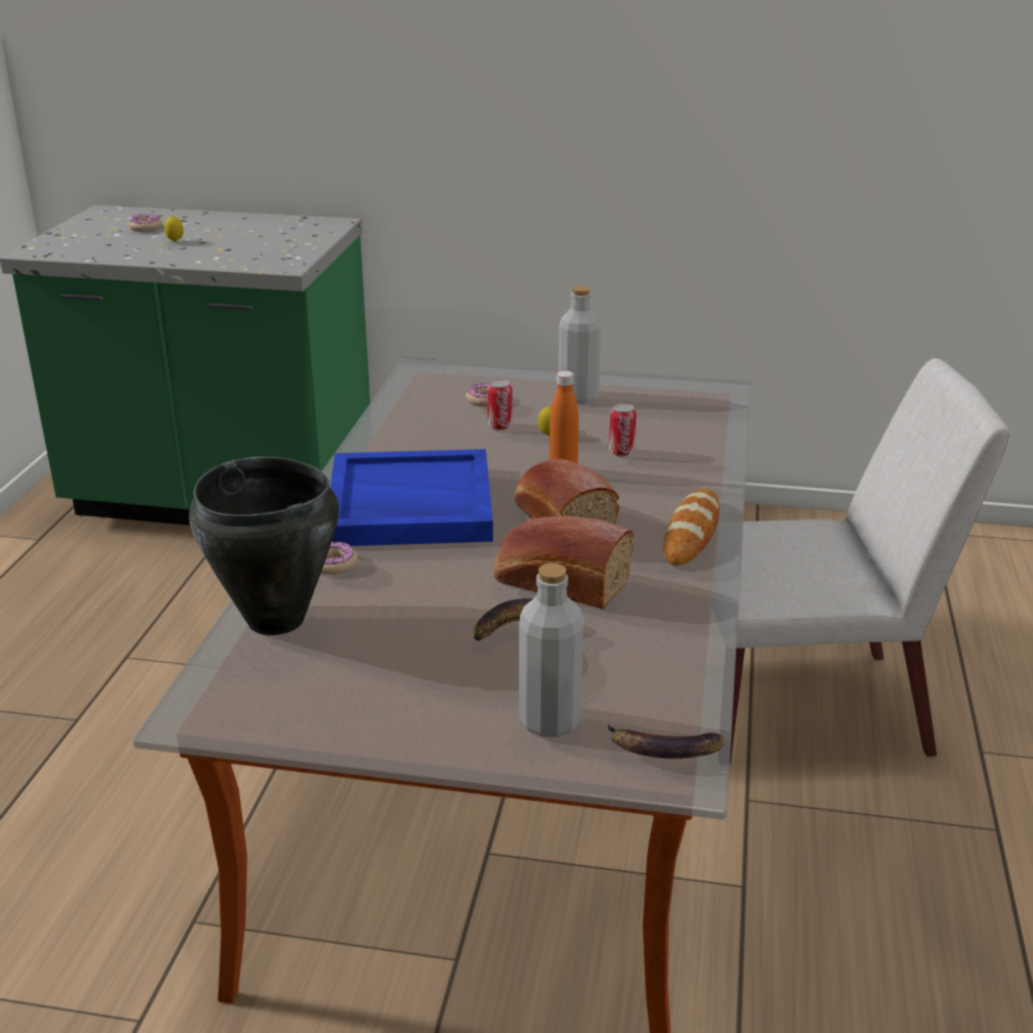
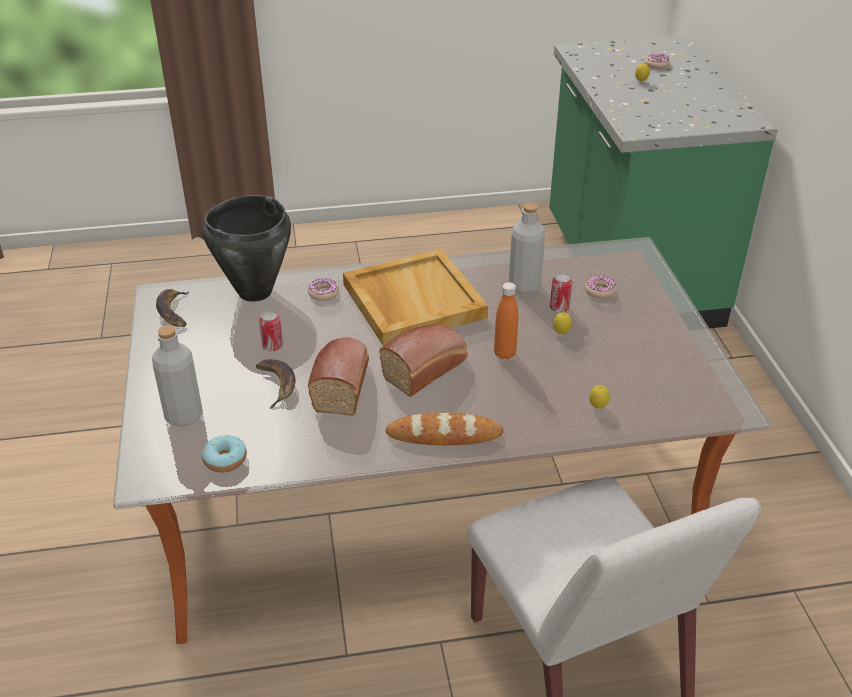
camera: 70 degrees right, 10 degrees up
blue tray [330,449,493,546] -> beige tray [343,249,488,346]
grey bottle [559,286,601,404] -> grey bottle moved to [509,203,545,294]
banana [608,725,724,759] -> banana moved to [156,289,189,327]
can [609,403,636,456] -> can moved to [259,310,283,351]
none -> donut [202,435,247,473]
none -> lemon [589,385,610,409]

